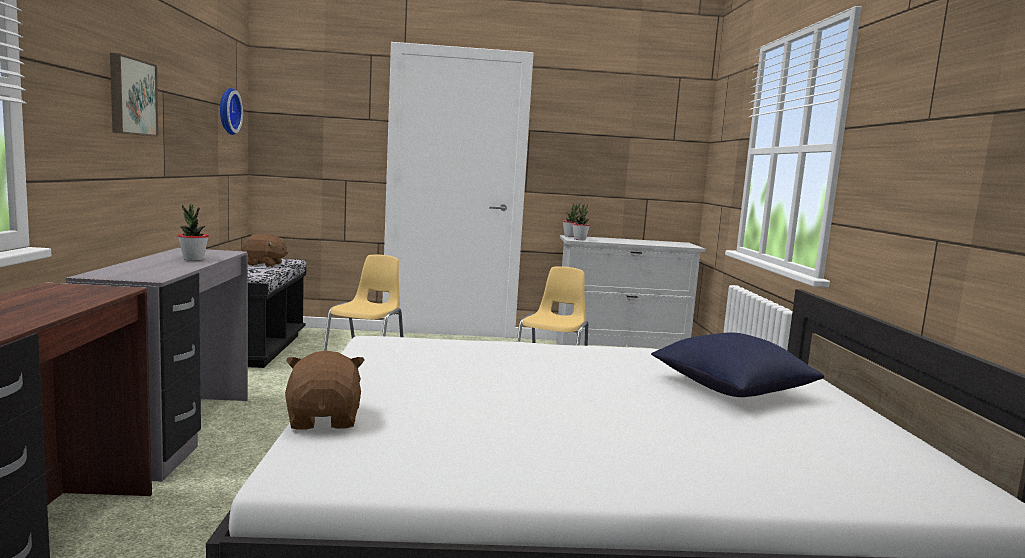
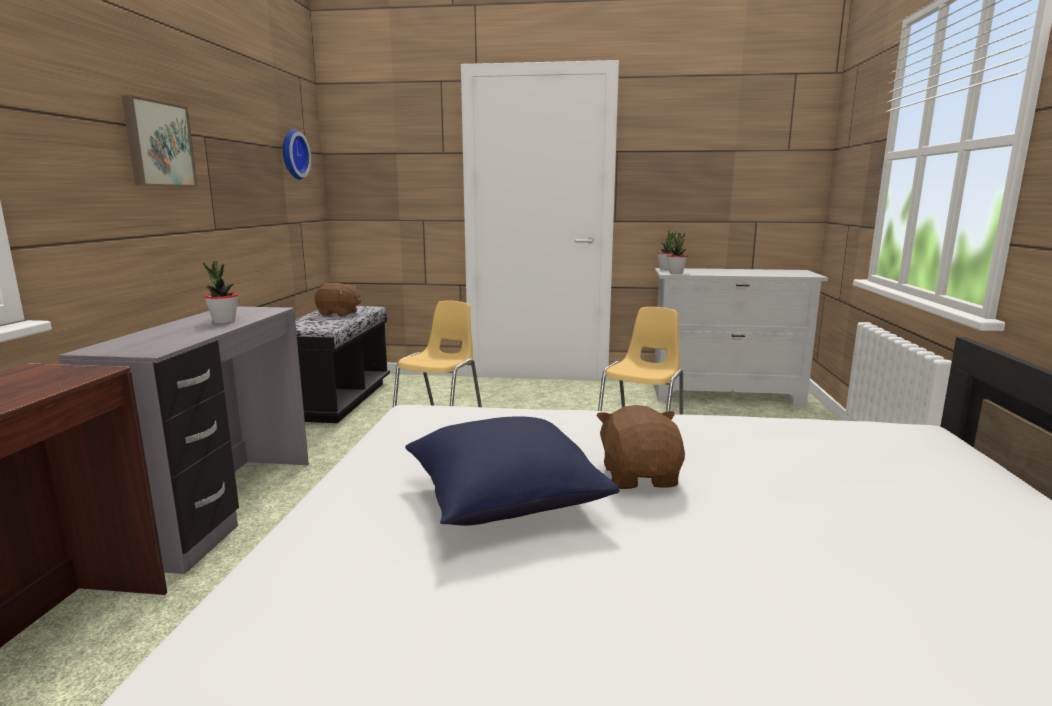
camera: 10 degrees right, 5 degrees up
brown plush toy [285,351,365,430] -> brown plush toy moved to [596,405,685,489]
blue pillow [651,333,824,397] -> blue pillow moved to [405,416,620,526]

